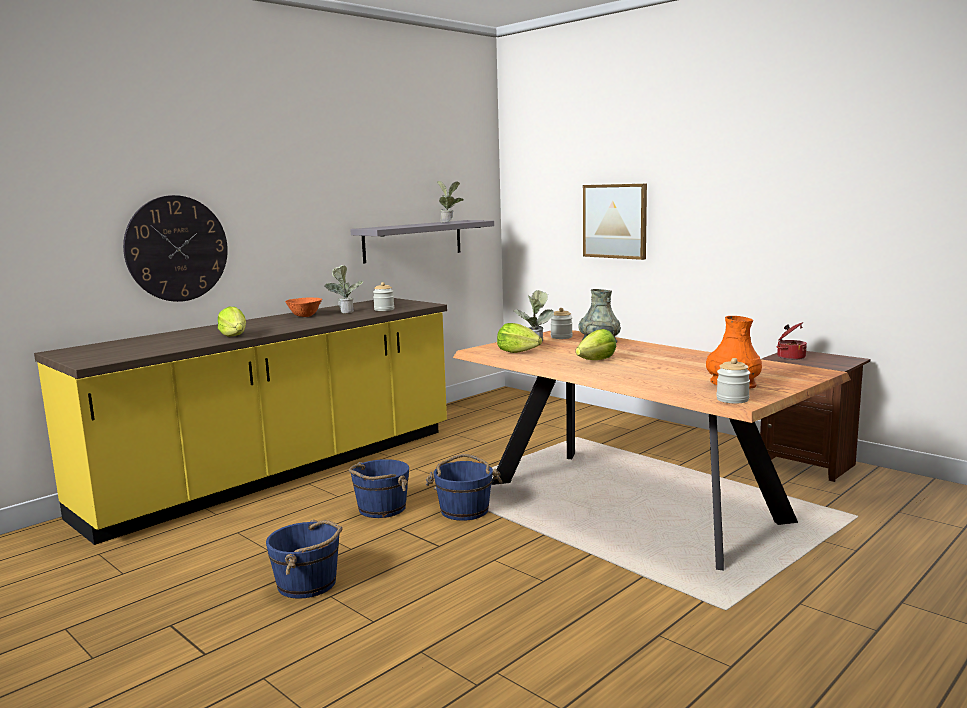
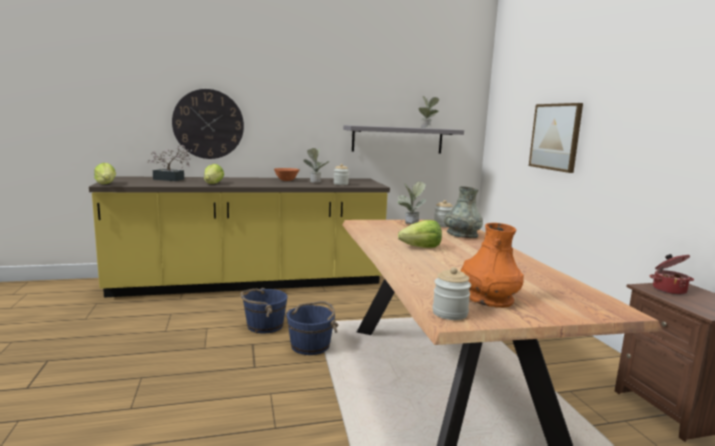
camera: 30 degrees right, 0 degrees up
blue bucket [266,520,343,599] -> none
lettuce [497,323,542,353] -> lettuce moved to [94,163,116,184]
none -> potted plant [147,145,192,181]

